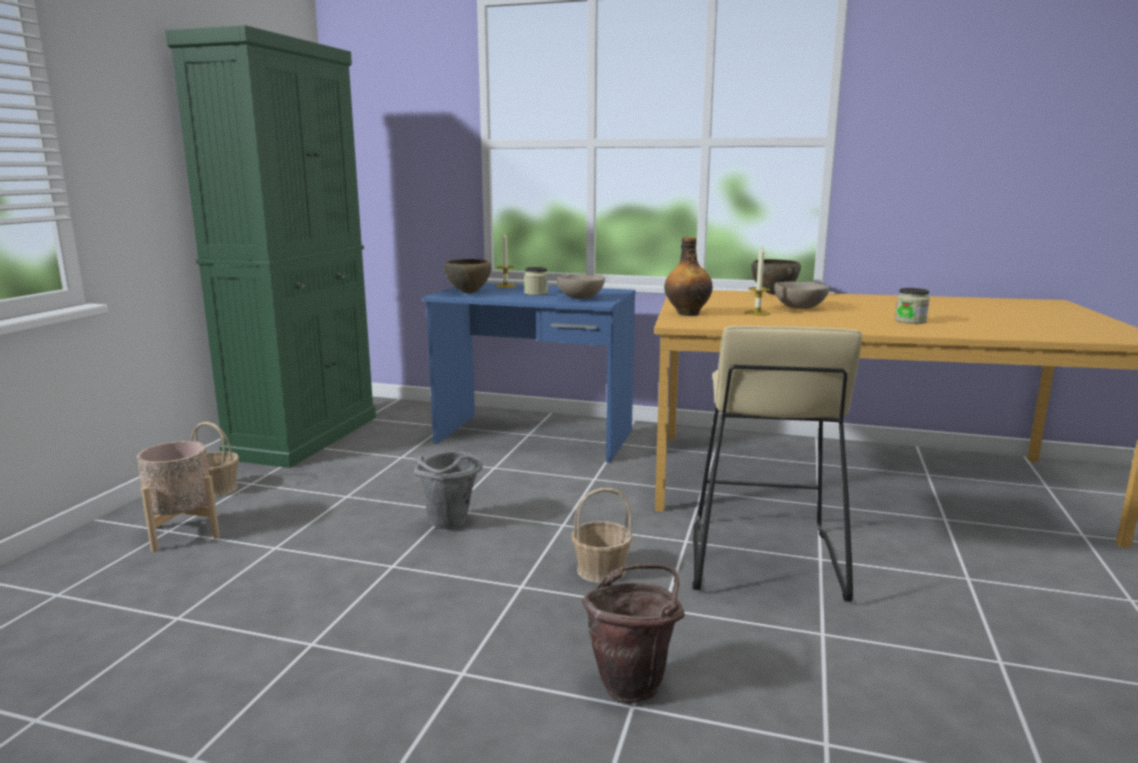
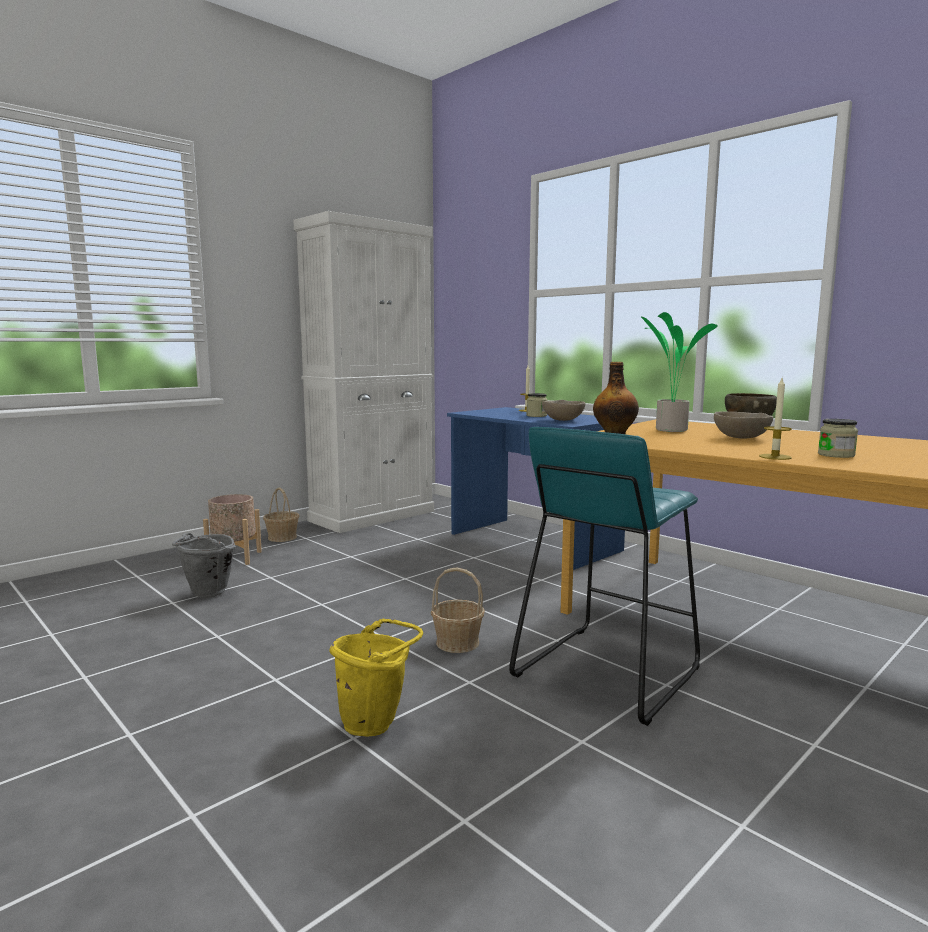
camera: 30 degrees right, 5 degrees down
green cabinet [165,25,376,468] -> white cabinet [293,211,434,533]
grey bucket [414,451,483,529] -> grey bucket moved to [172,533,236,598]
brown bowl [444,259,491,294] -> none
brown bucket [582,563,685,703] -> yellow bucket [329,619,423,737]
beige stool [693,325,862,602] -> turquoise stool [509,427,700,726]
candle [745,246,770,316] -> candle moved to [759,378,792,460]
none -> potted plant [641,312,718,432]

